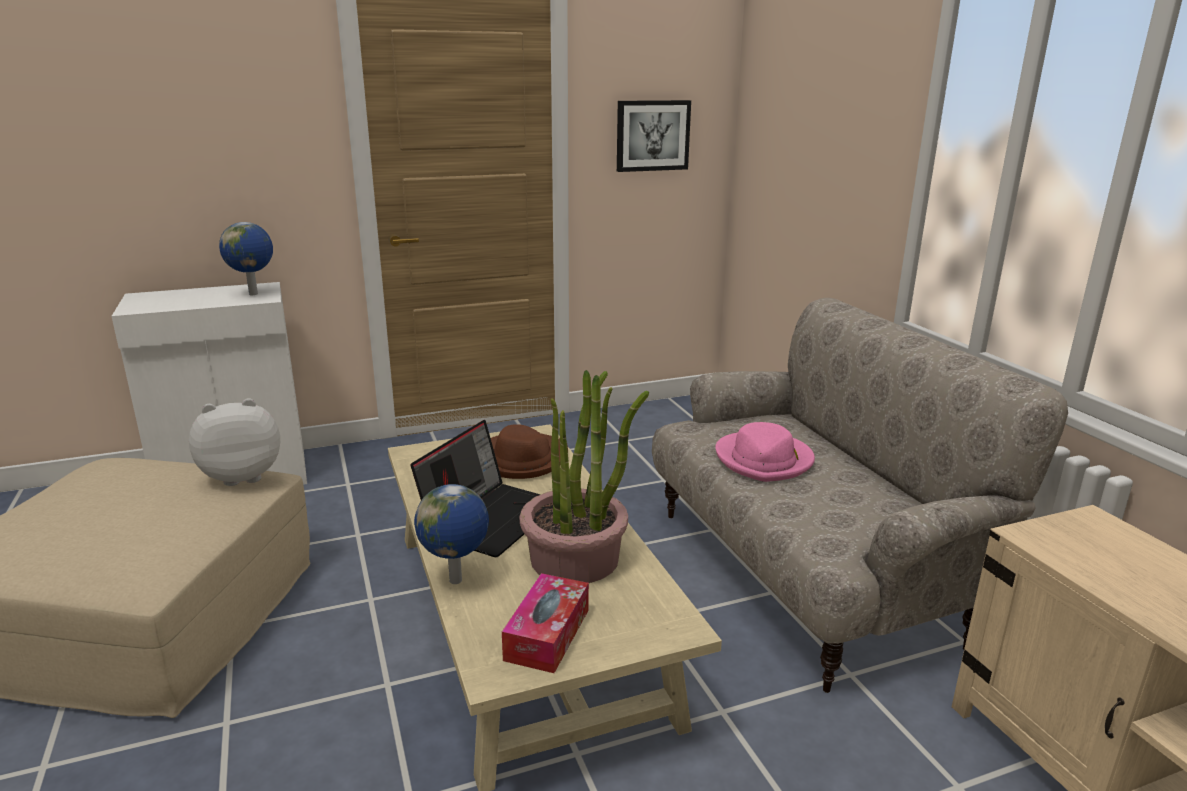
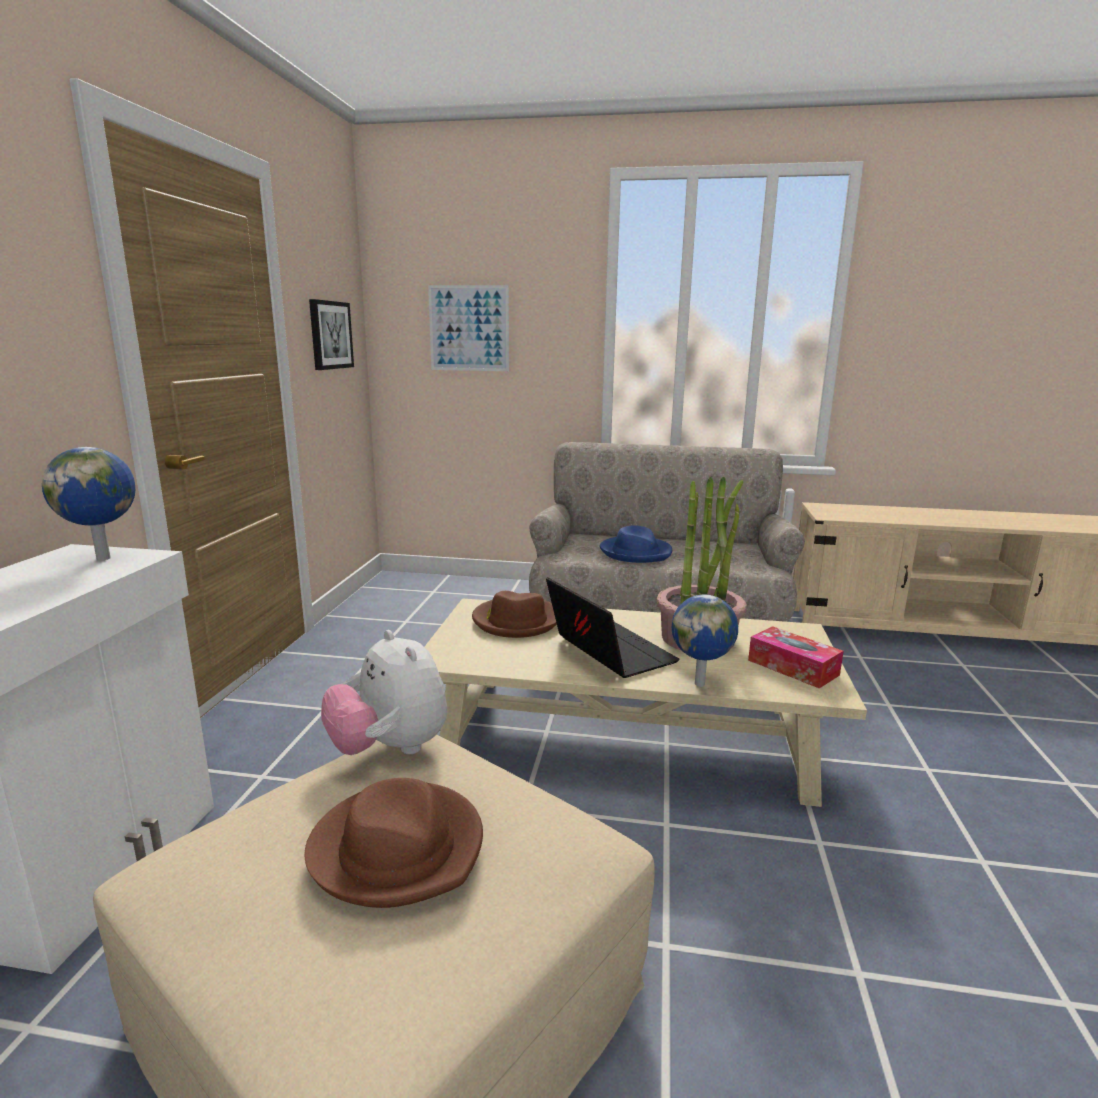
camera: 60 degrees left, 5 degrees down
plush toy [189,398,280,486] -> plush toy turned 45 degrees counterclockwise [321,630,447,755]
pink hat [715,422,815,482] -> blue hat [600,525,672,563]
none -> brown hat [304,778,483,908]
none -> picture [428,285,509,371]

